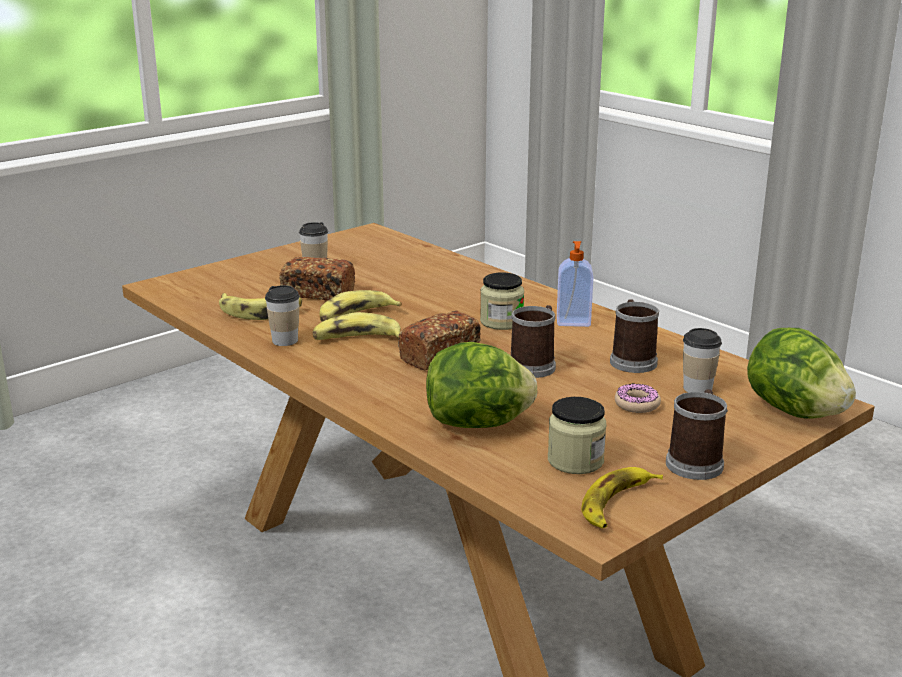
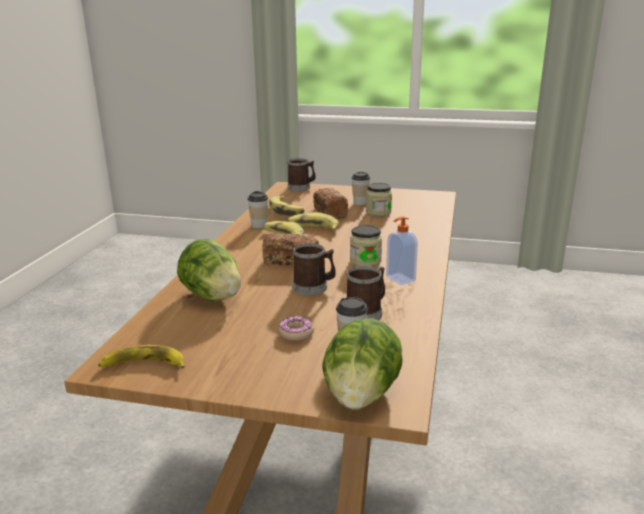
camera: 55 degrees right, 0 degrees up
jar [548,397,607,474] -> jar moved to [366,183,392,216]
mug [666,389,728,480] -> mug moved to [287,158,316,191]

